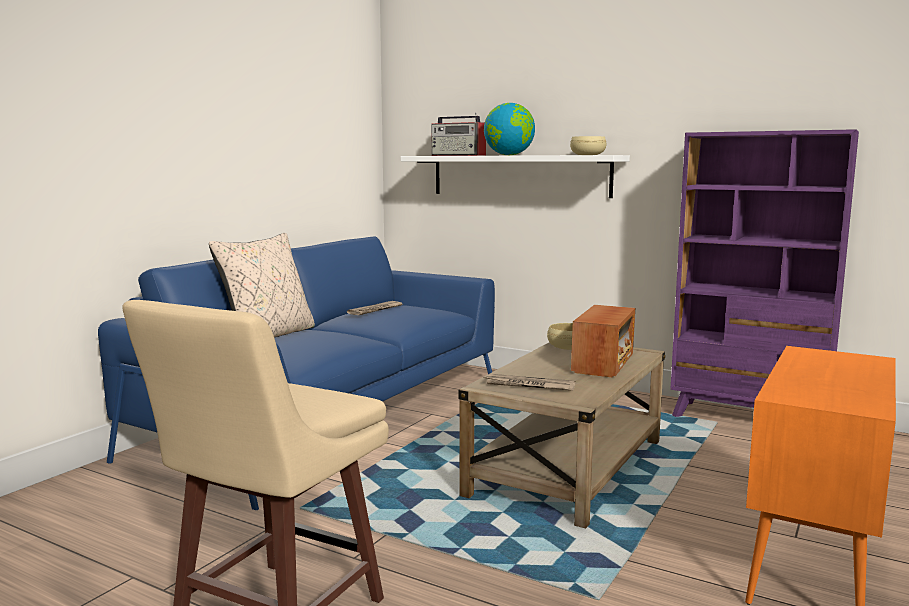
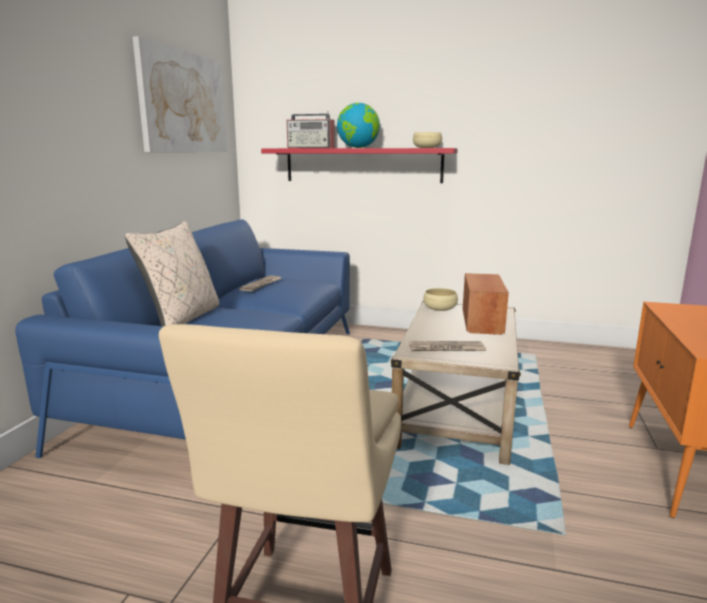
camera: 15 degrees left, 5 degrees up
white shelf [401,155,630,198] -> red shelf [261,148,458,183]
purple bookcase [671,129,859,417] -> none
none -> picture [132,36,227,152]

